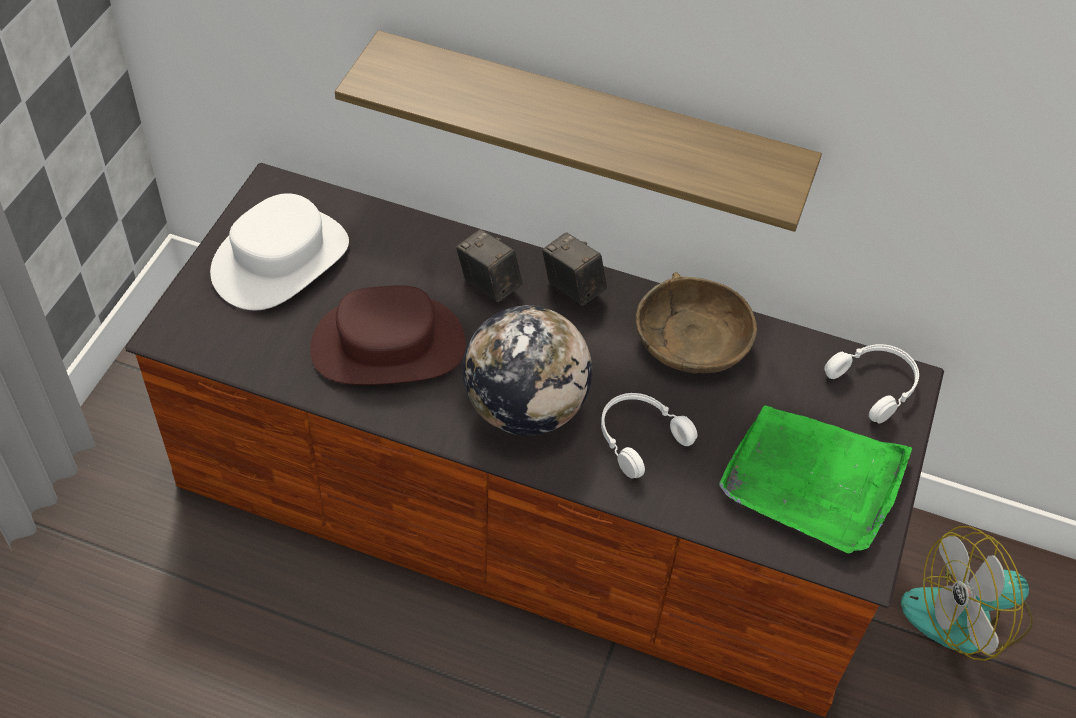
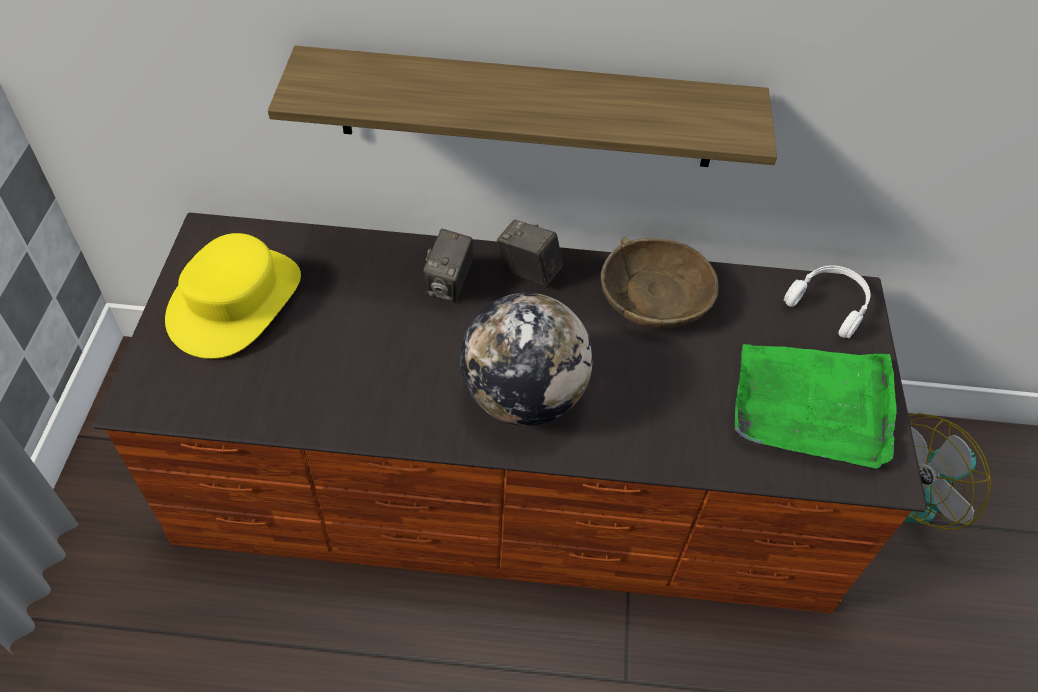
camera: 15 degrees left, 0 degrees up
white hat [210,193,349,310] -> yellow hat [165,233,301,359]
brown hat [310,285,466,385] -> none
camera [456,229,522,302] -> camera turned 105 degrees counterclockwise [423,229,473,302]
white headphones [601,393,697,479] -> none

